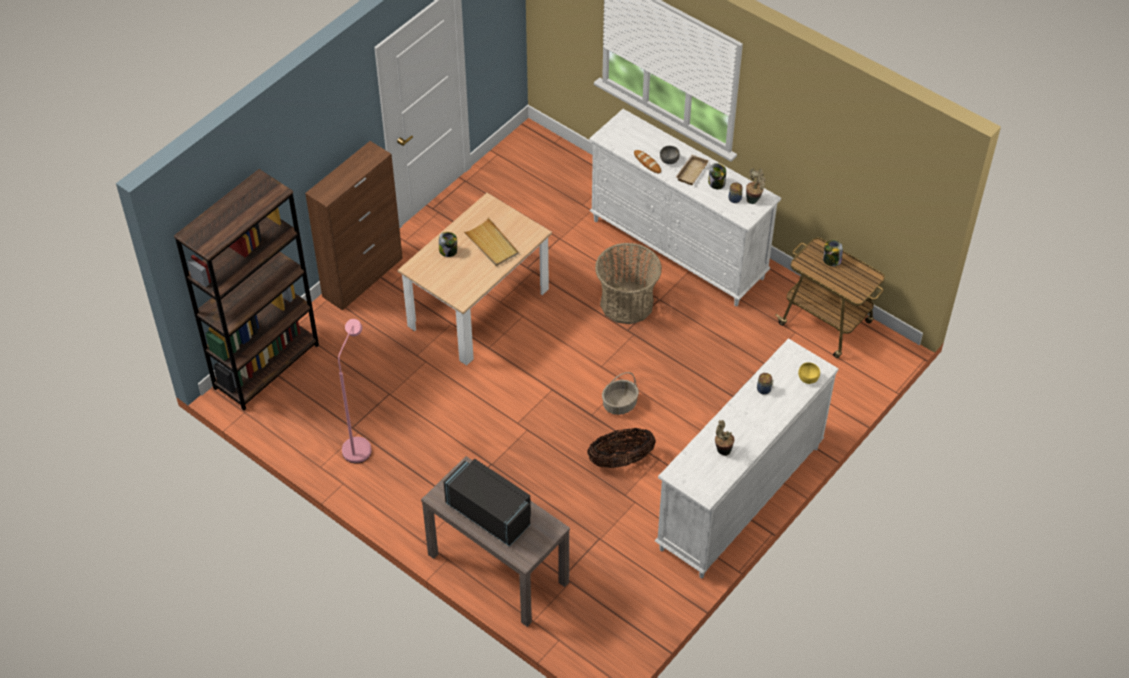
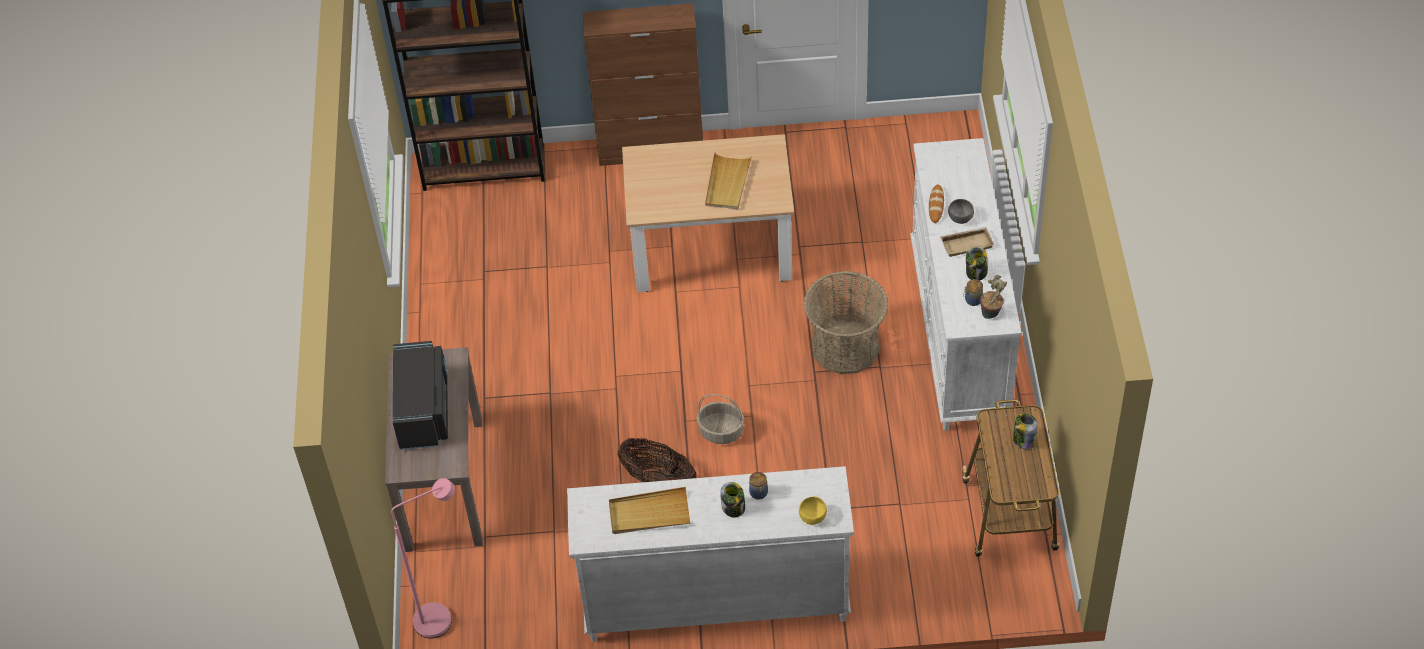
camera: 50 degrees right, 0 degrees up
pink floor lamp [338,319,372,463] -> pink floor lamp moved to [391,478,455,639]
jar [439,232,457,257] -> jar moved to [720,482,745,518]
potted plant [715,420,734,456] -> beige tray [609,487,691,534]

